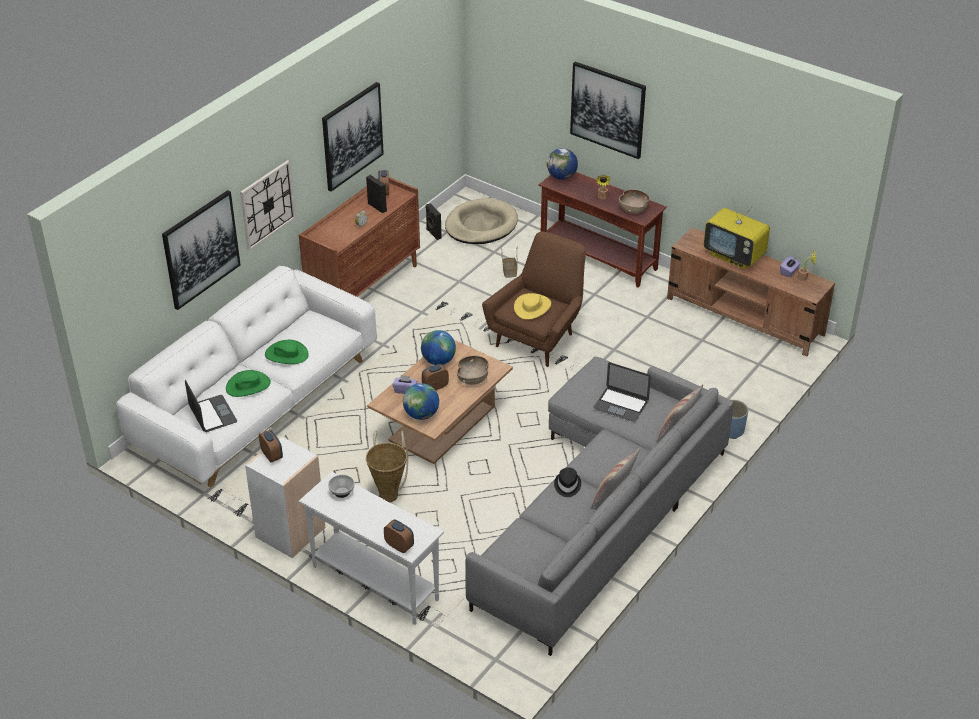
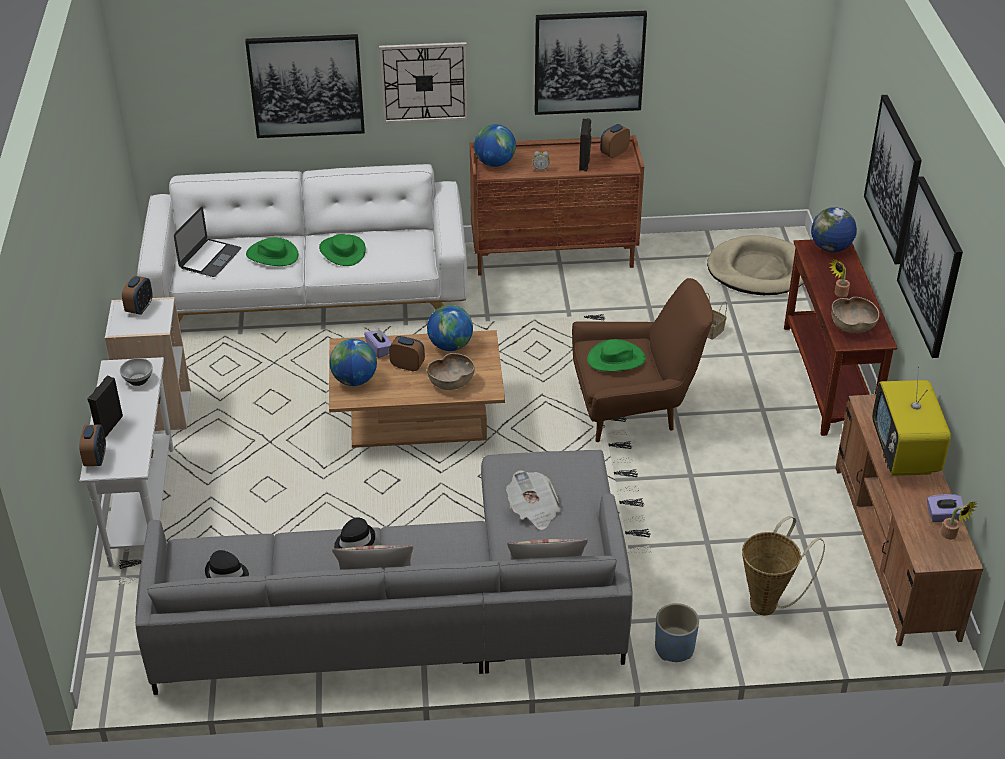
camera: 50 degrees right, 0 degrees up
basket [366,430,408,502] -> basket moved to [742,516,825,615]
black speaker [426,203,442,240] -> black speaker moved to [87,376,123,438]
yellow hat [514,293,551,319] -> green hat [587,339,646,371]
laptop [594,362,651,422] -> newspaper [506,470,561,530]
none -> black hat [205,550,249,578]
none -> globe [474,124,516,167]
none -> picture [897,176,963,358]

